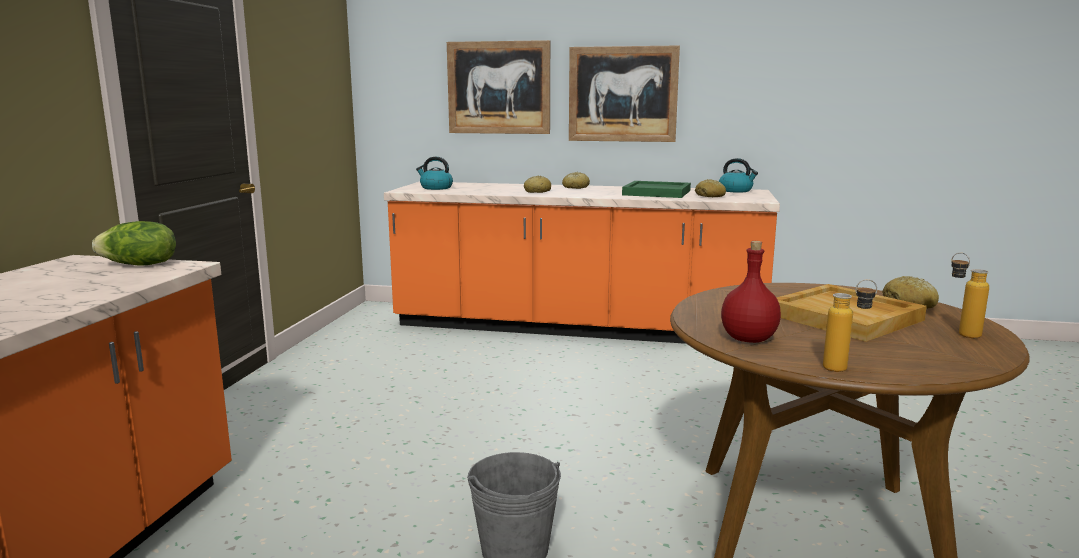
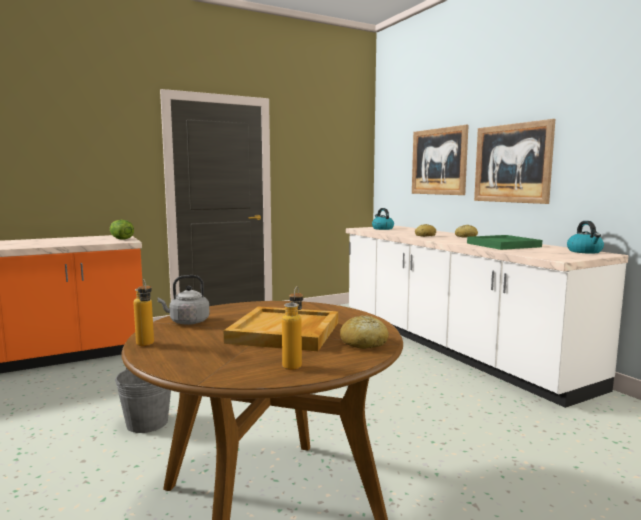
camera: 50 degrees right, 5 degrees down
orange counter [384,181,780,344] -> white counter [346,226,629,408]
bread [695,179,726,197] -> none
red bottle [721,241,781,343] -> grey kettle [157,275,210,325]

